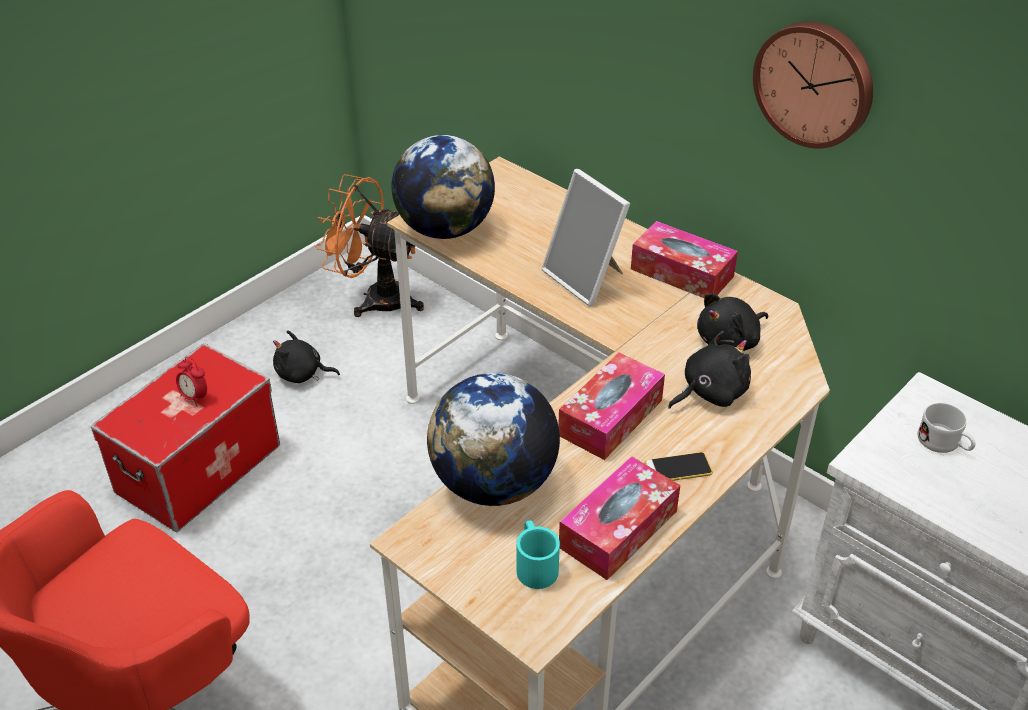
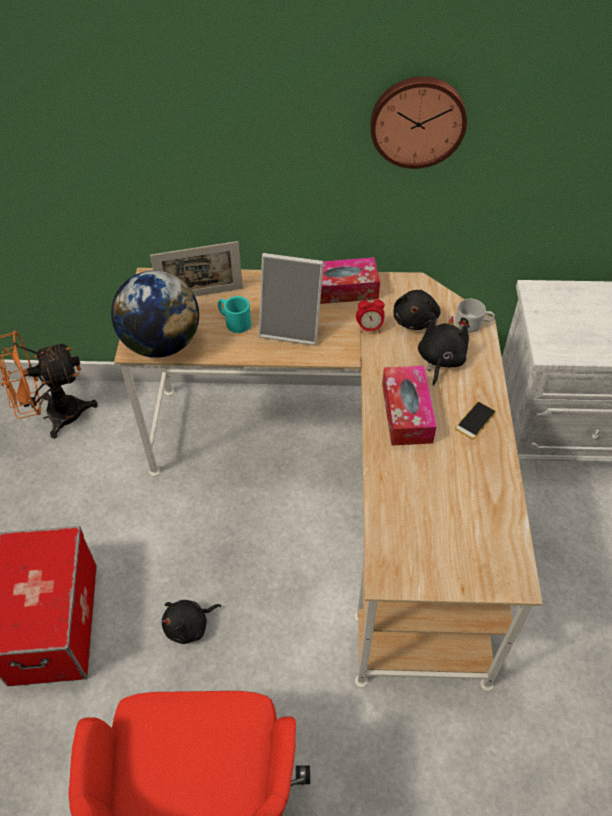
camera: 40 degrees left, 10 degrees up
alarm clock [176,357,207,406] -> alarm clock moved to [356,295,385,333]
black plush toy [273,330,340,383] -> black plush toy moved to [162,600,221,644]
globe [427,373,560,506] -> none
turquoise mug [517,520,560,589] -> turquoise mug moved to [218,296,251,333]
tissue box [559,456,680,580] -> none
white mug [918,403,976,453] -> white mug moved to [455,299,495,332]
none -> picture frame [150,241,243,297]

